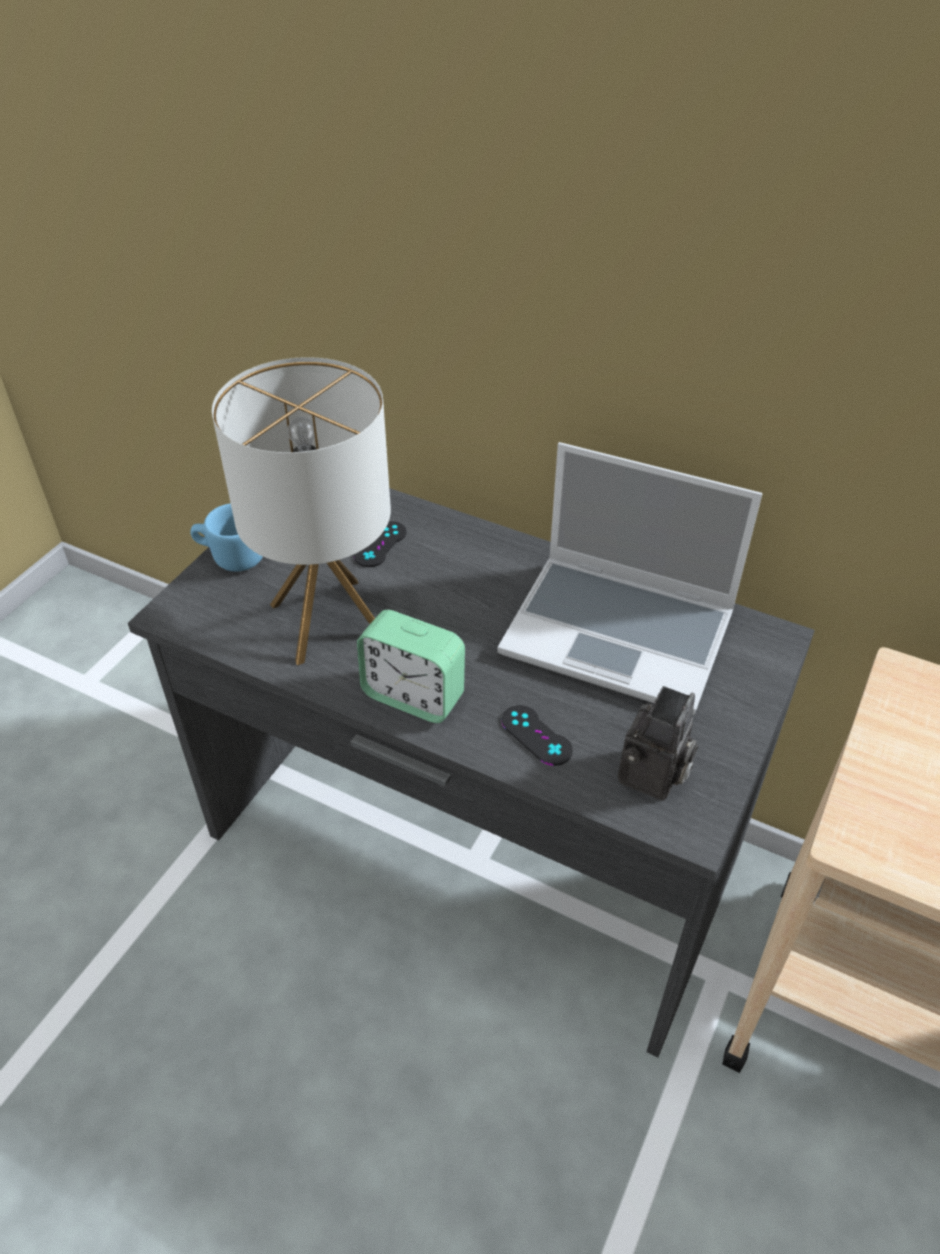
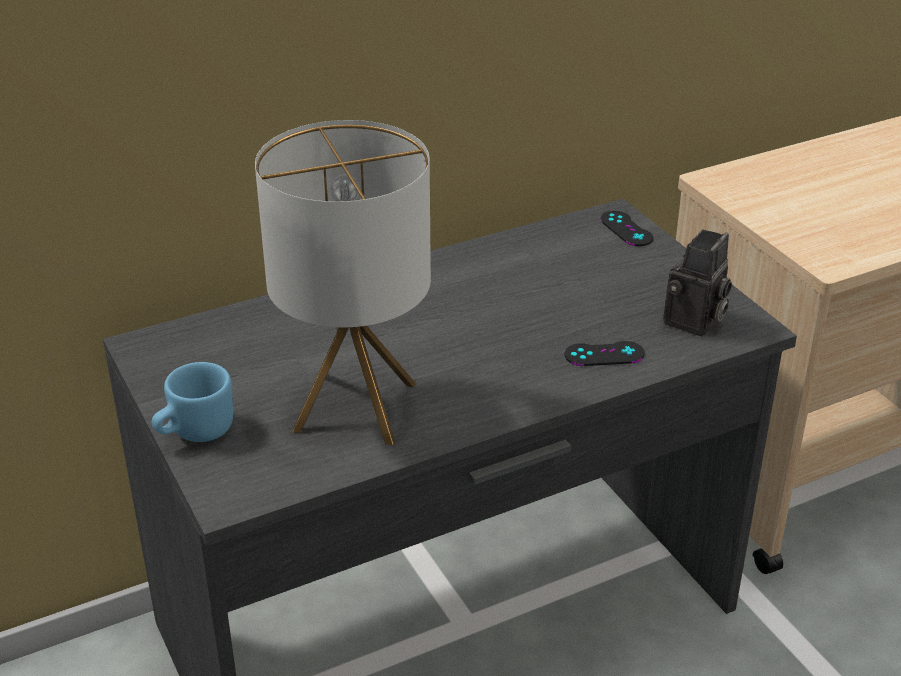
camera: 55 degrees left, 10 degrees down
black game controller [354,521,407,567] -> black game controller moved to [601,211,653,246]
alarm clock [357,610,465,723] -> none
laptop [497,442,762,715] -> none
camera [618,686,698,801] -> camera turned 60 degrees clockwise [663,229,732,337]

